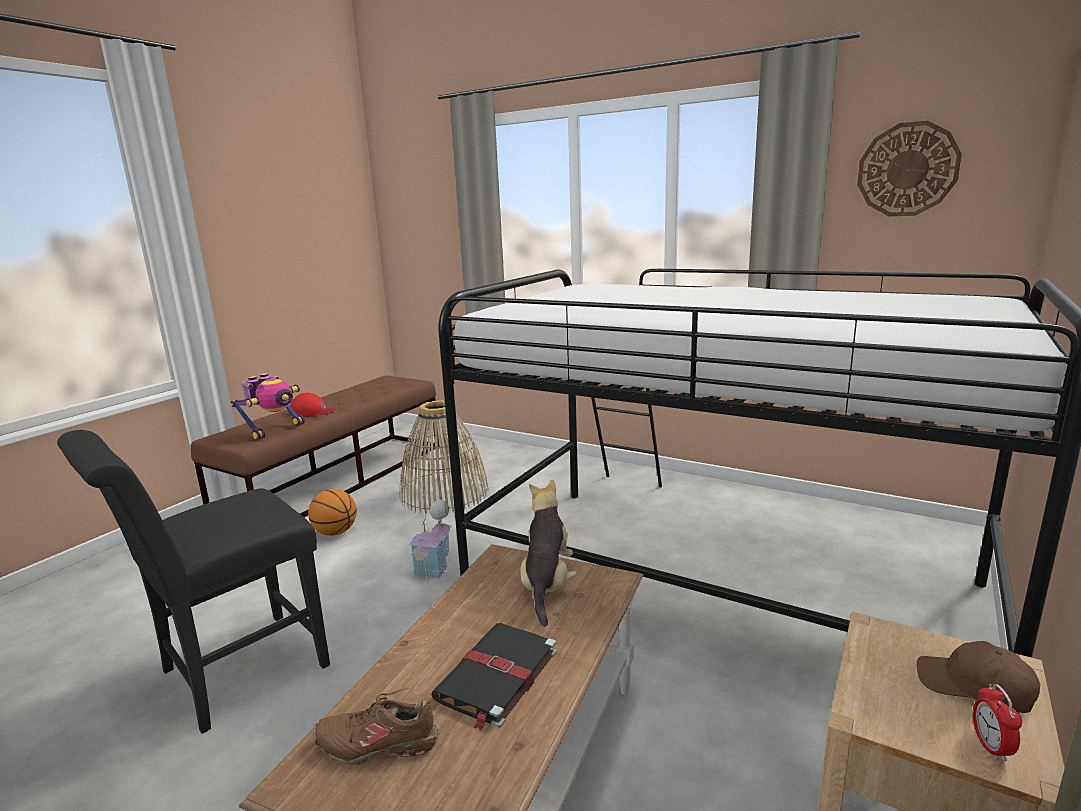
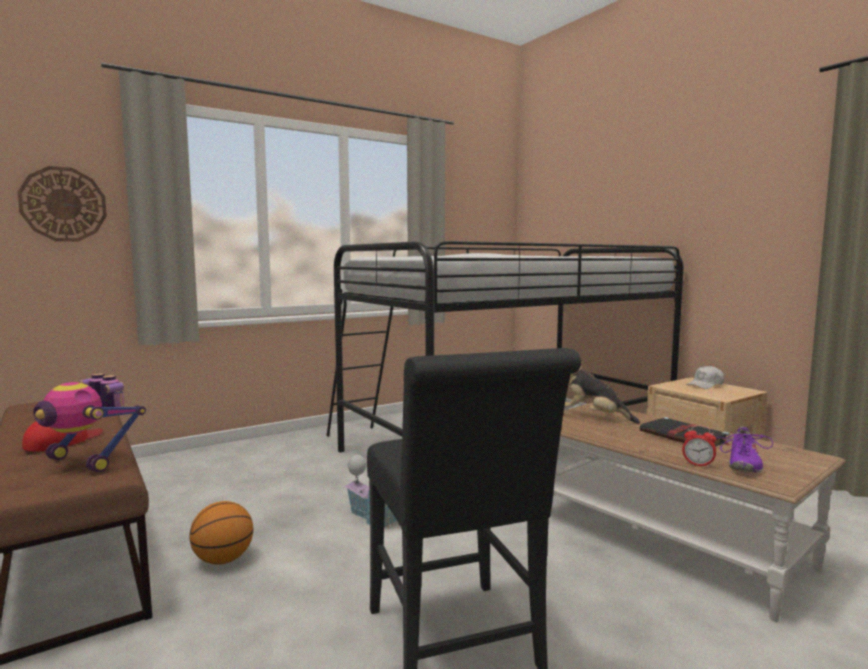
camera: 65 degrees left, 10 degrees down
toy robot [231,373,305,440] -> toy robot turned 150 degrees clockwise [33,373,146,473]
brown shoe [313,688,439,765] -> purple shoe [718,427,773,472]
basket [400,400,489,514] -> none
wall clock [857,121,962,216] -> wall clock moved to [18,166,107,242]
brown cap [917,641,1040,713] -> white cap [686,365,724,389]
alarm clock [973,684,1022,761] -> alarm clock moved to [682,425,716,468]

